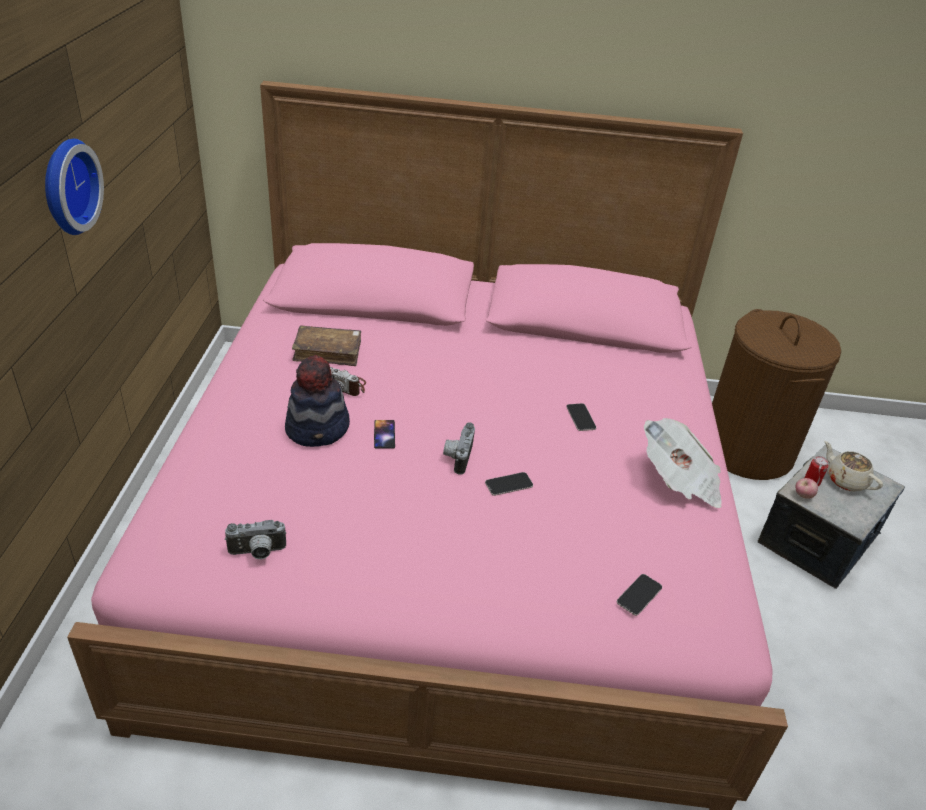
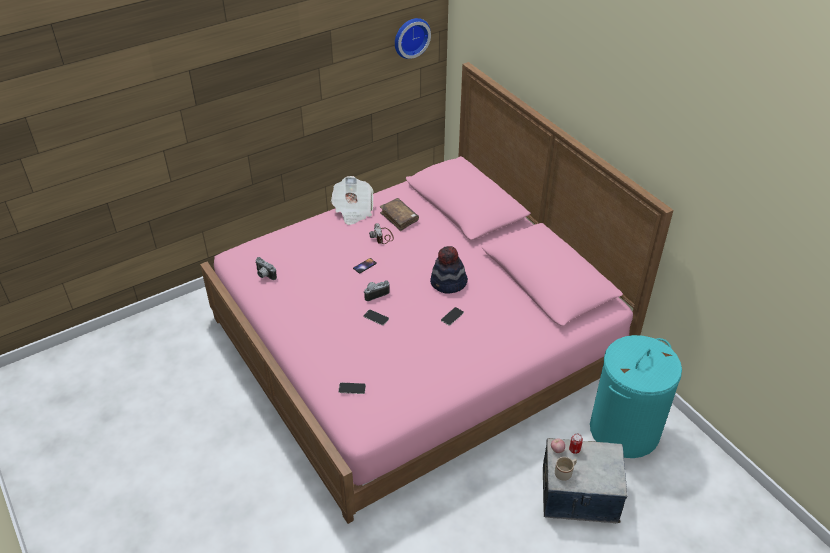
camera: 55 degrees right, 5 degrees up
wall clock [45,139,104,235] -> wall clock moved to [395,18,431,59]
hat [285,355,350,447] -> hat moved to [430,246,468,294]
newspaper [644,418,722,508] -> newspaper moved to [331,176,374,225]
brown laundry basket [712,309,841,480] -> turquoise laundry basket [590,335,682,458]
beige teapot [825,441,883,491] -> none
none -> beige mug [555,457,577,481]

